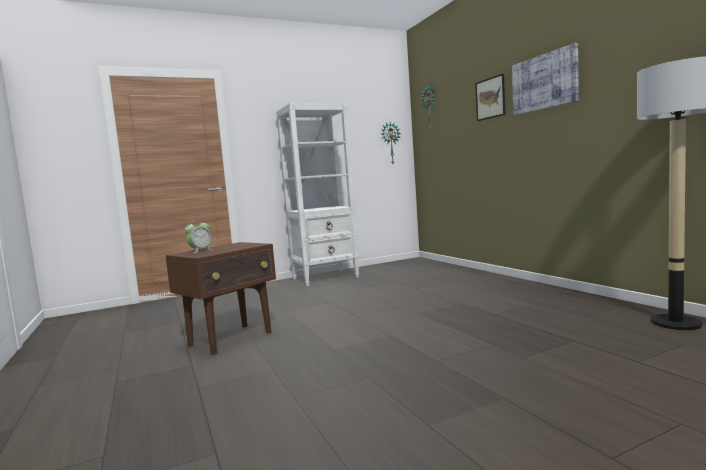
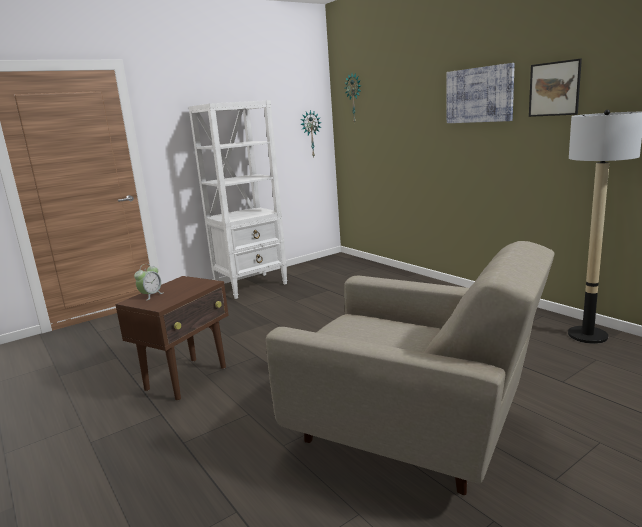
camera: 10 degrees left, 10 degrees up
picture [475,74,505,121] -> picture moved to [529,59,582,117]
none -> beige armchair [266,241,555,495]

